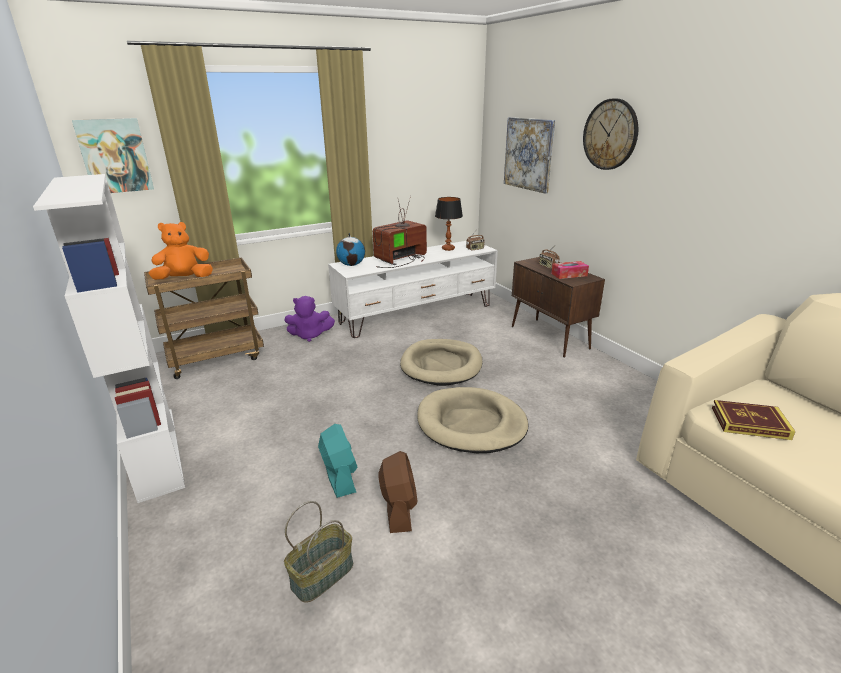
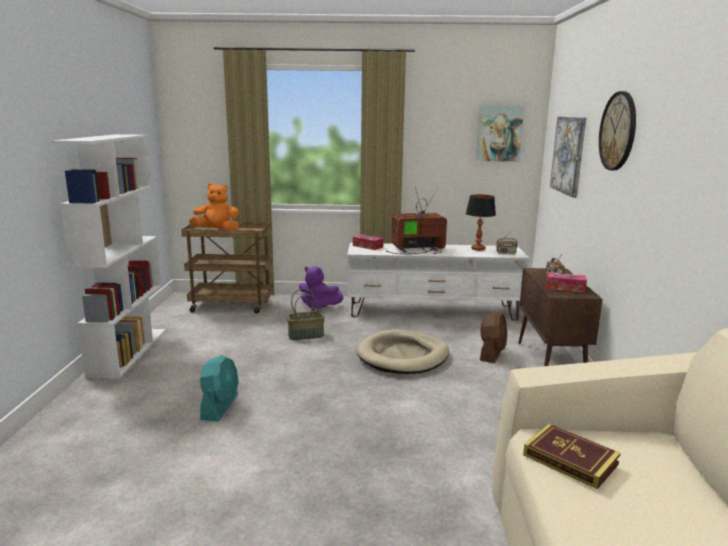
camera: 30 degrees right, 10 degrees down
picture [72,118,154,193] -> picture moved to [476,105,524,162]
basket [284,501,353,603] -> basket moved to [287,288,325,340]
globe [336,233,365,266] -> tissue box [353,234,383,250]
brown fan [378,451,418,533] -> brown fan moved to [480,311,507,363]
beige dog bed [417,387,528,453] -> none

